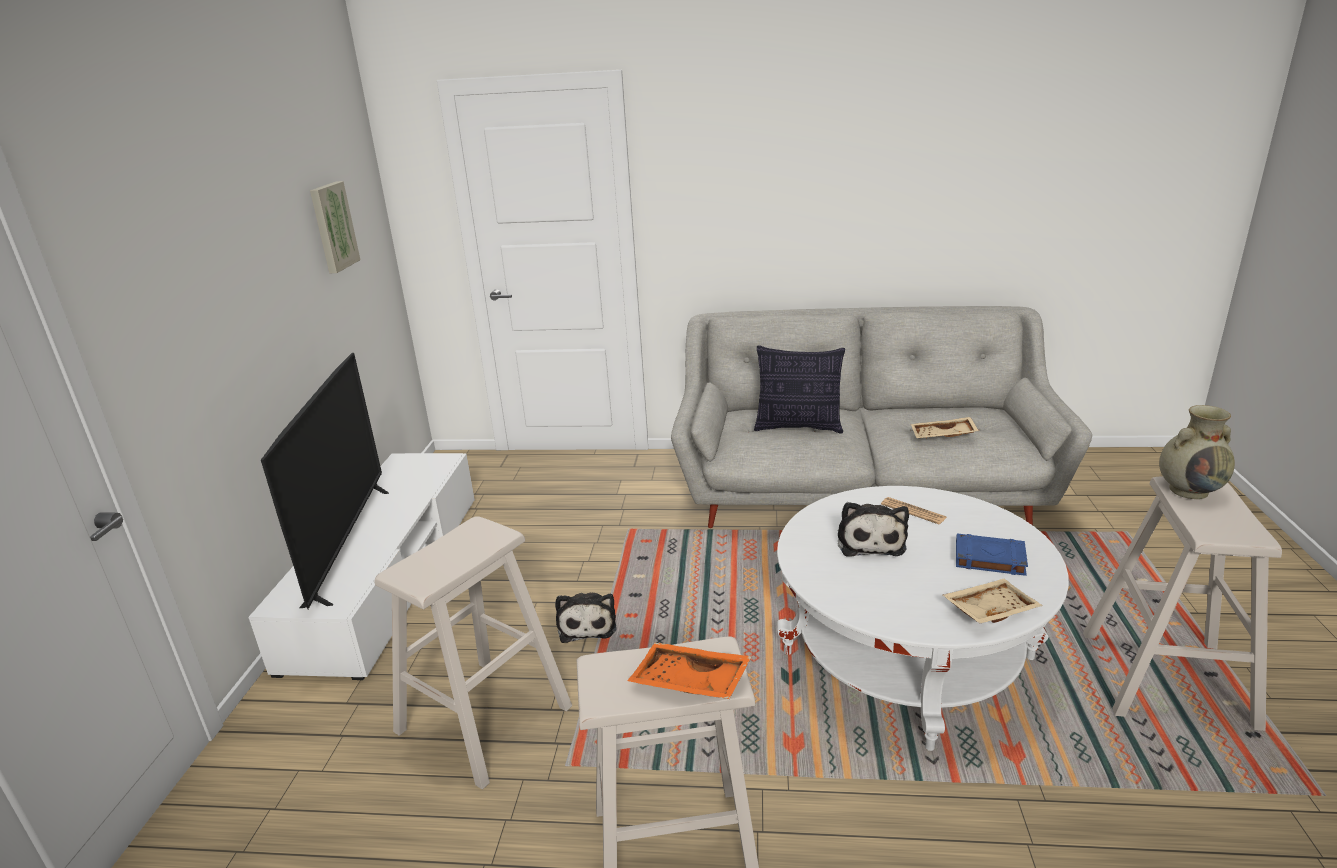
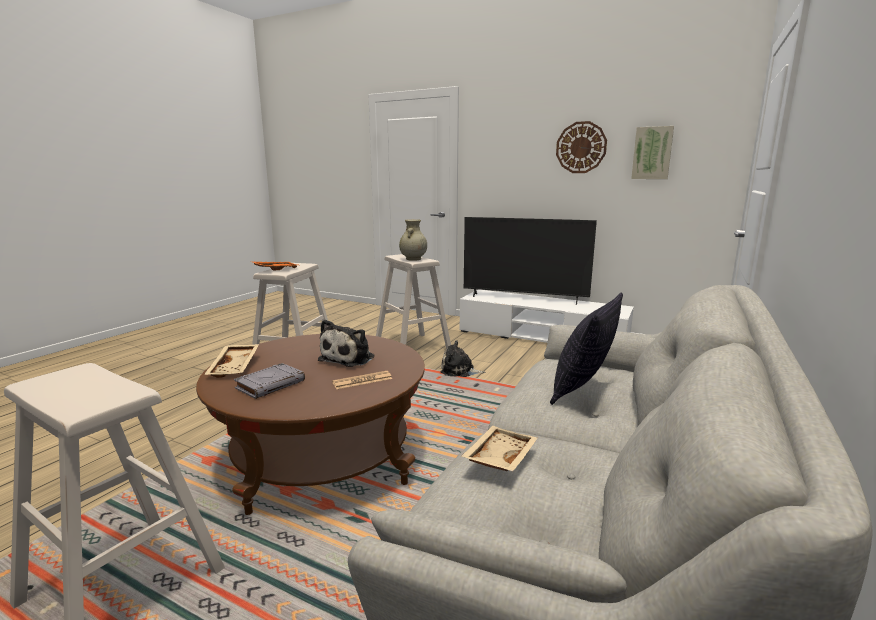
camera: 110 degrees right, 10 degrees down
white coffee table [777,486,1069,751] -> brown coffee table [196,334,425,515]
plush toy [838,502,909,556] -> plush toy turned 90 degrees counterclockwise [318,319,374,367]
blue book [956,534,1028,576] -> grey book [234,363,305,399]
beige vase [1159,405,1235,499] -> beige vase moved to [399,219,427,261]
none -> wall clock [556,121,607,173]

